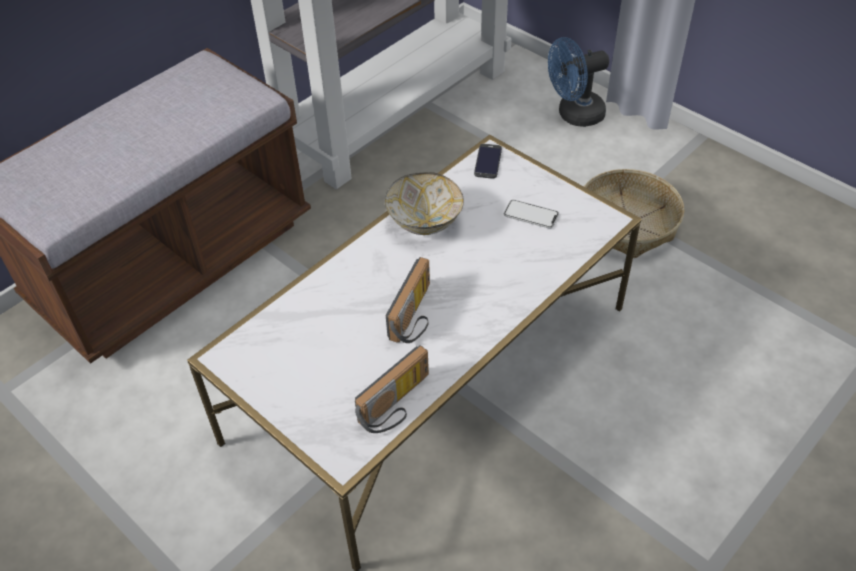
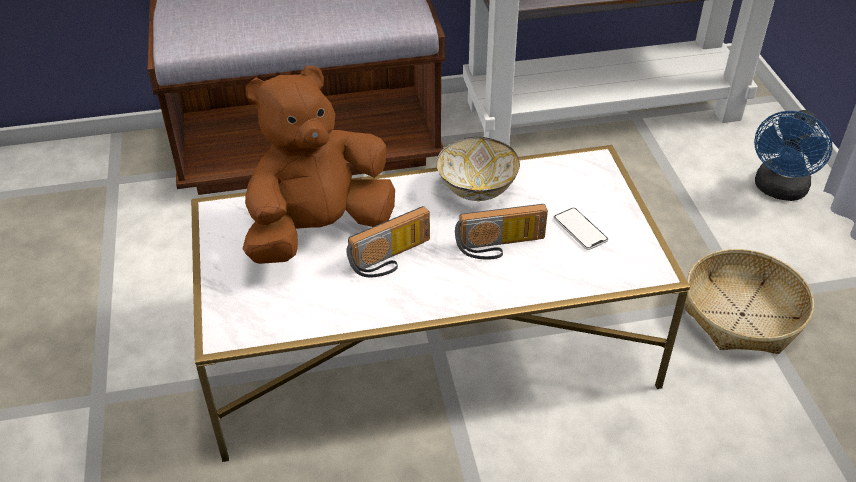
camera: 35 degrees right, 5 degrees down
radio [355,345,429,433] -> radio moved to [455,204,548,260]
phone [474,144,502,179] -> none
blue fan [548,37,609,127] -> blue fan turned 75 degrees counterclockwise [754,110,832,201]
none -> brown plush toy [242,65,395,264]

